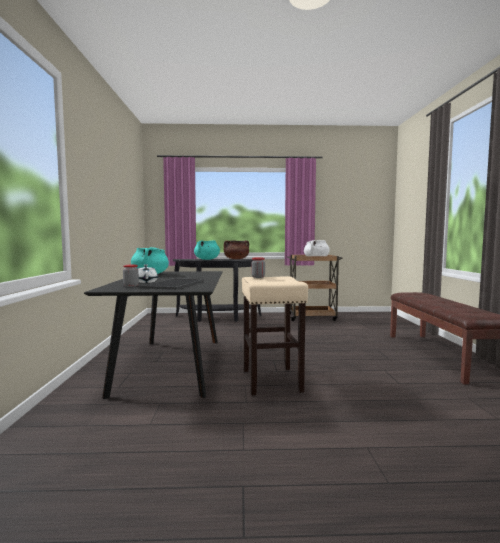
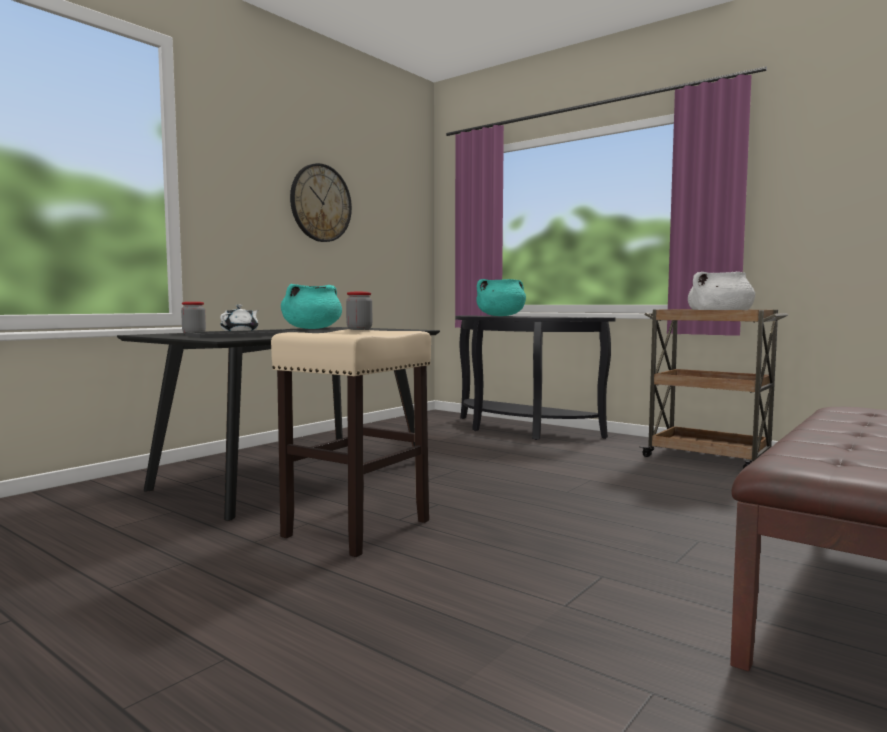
camera: 40 degrees right, 0 degrees up
brown cooking pot [224,240,249,259] -> none
none -> wall clock [290,163,352,242]

